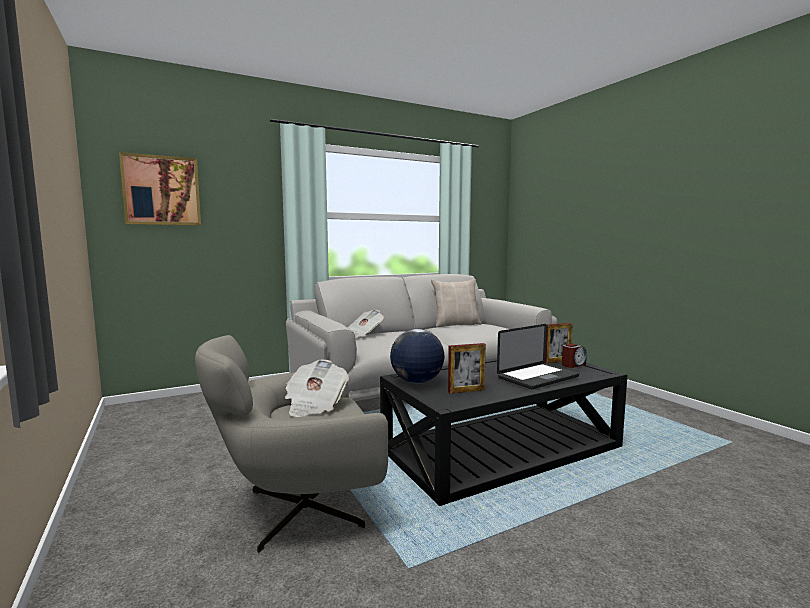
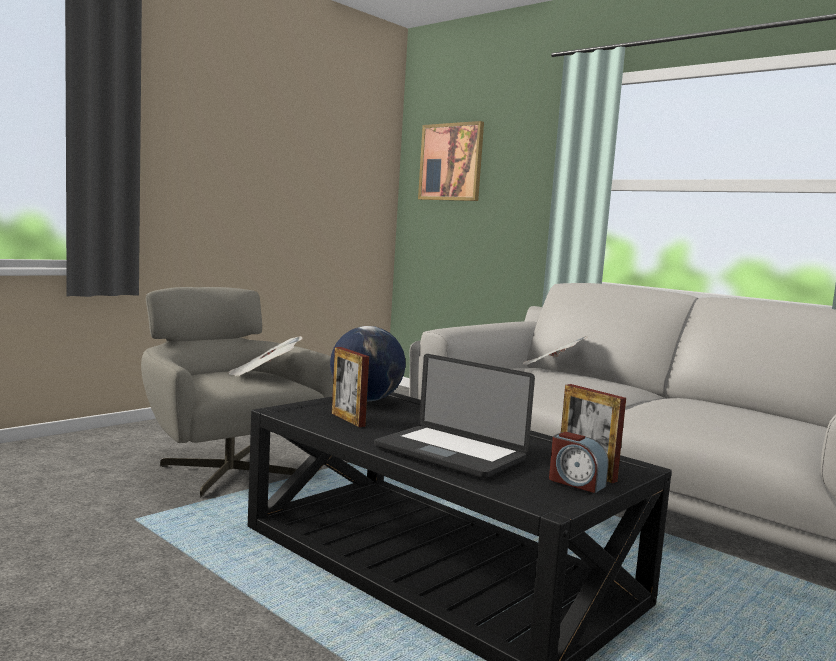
camera: 70 degrees right, 0 degrees up
beige pillow [431,279,482,327] -> none

